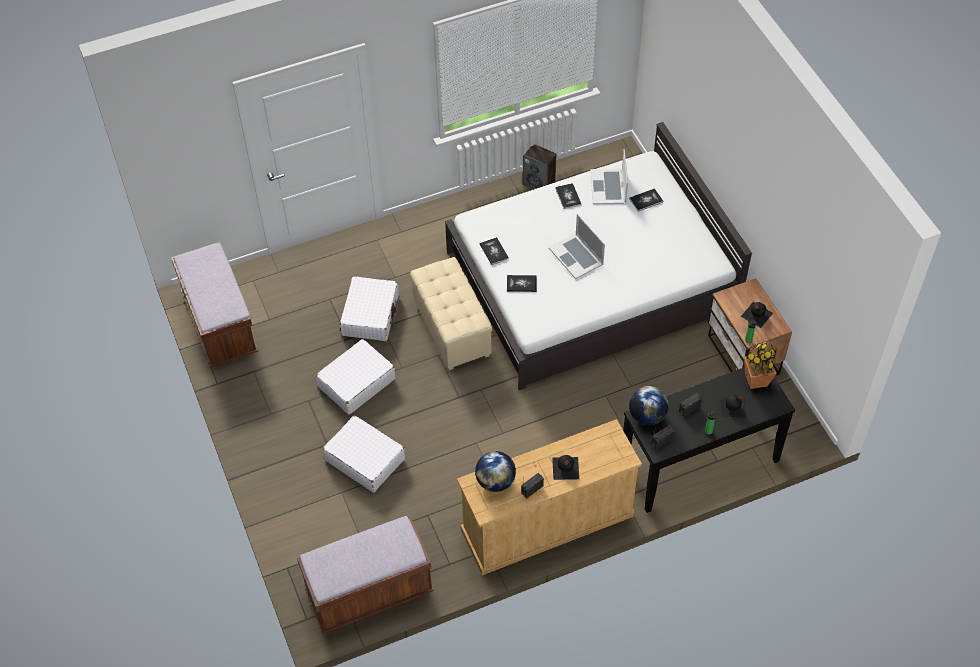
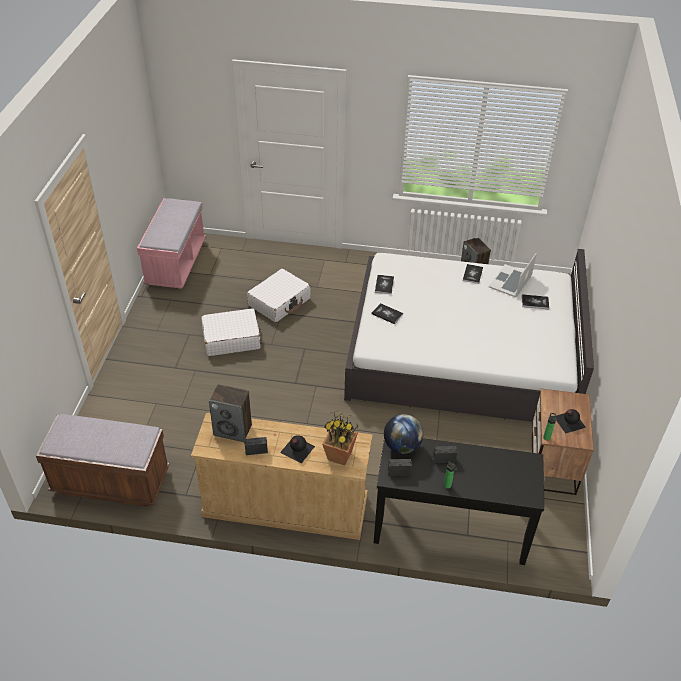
camera: 30 degrees right, 10 degrees down
brown bench [171,242,258,368] -> pink bench [137,198,206,289]
white suitcase [323,416,405,492] -> none
beige ottoman [410,257,492,370] -> none
globe [475,451,516,492] -> speaker [209,384,252,442]
laptop [549,214,605,279] -> none
black bottle [721,395,747,418] -> none
potted plant [744,341,777,389] -> potted plant moved to [322,410,359,466]

